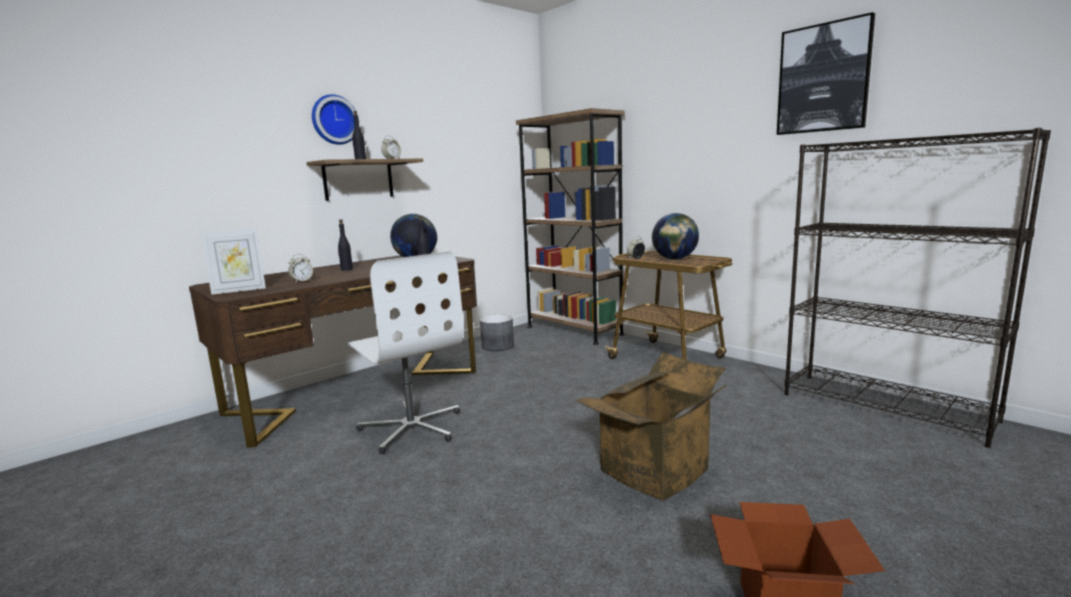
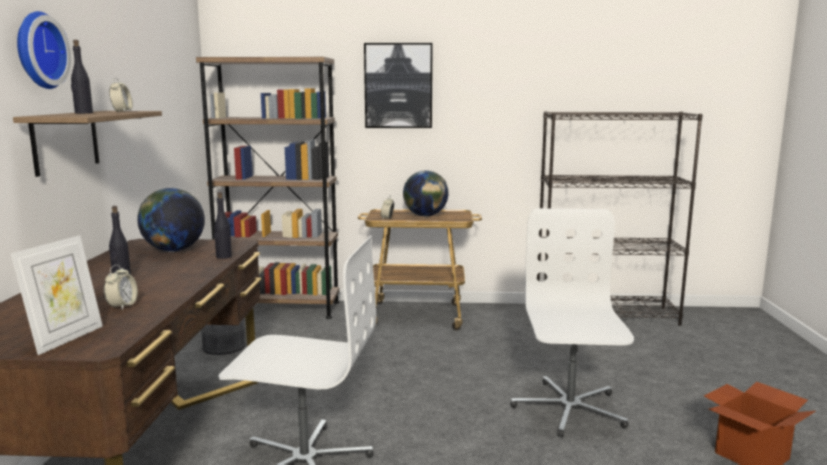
camera: 45 degrees left, 0 degrees up
cardboard box [576,352,727,501] -> white office chair [510,208,634,438]
picture [777,12,875,135] -> picture moved to [364,43,432,128]

